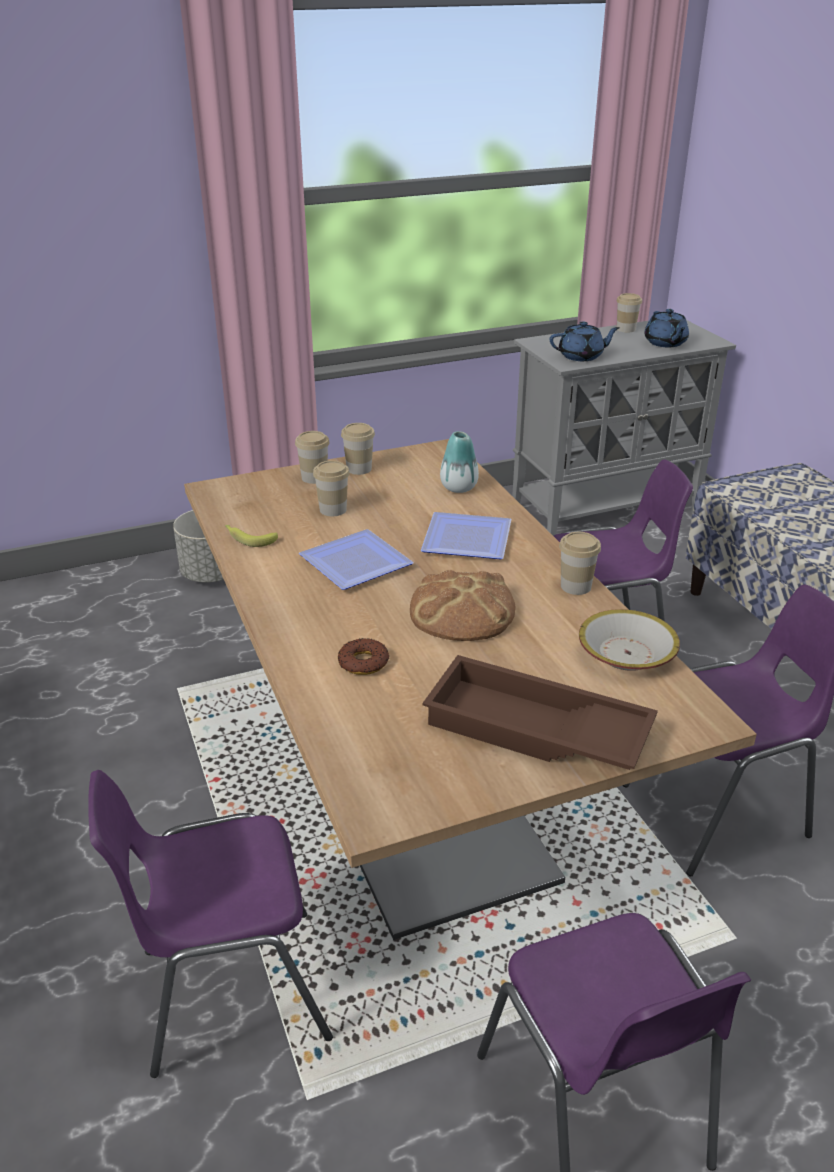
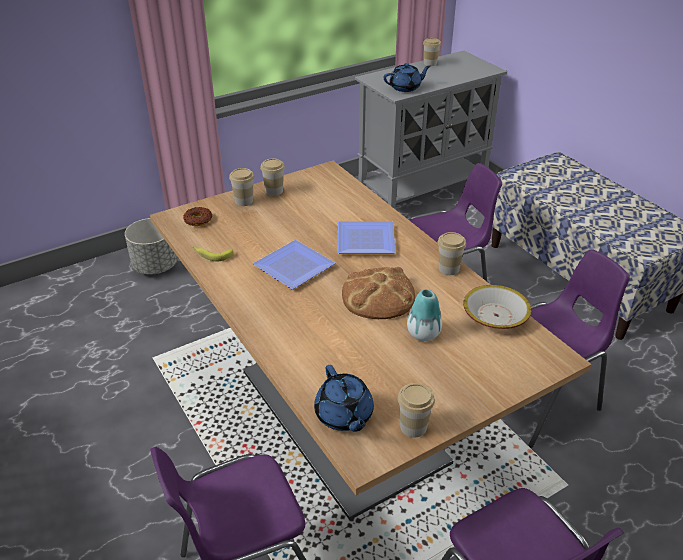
camera: 10 degrees left, 5 degrees up
cup [313,460,350,516] -> cup moved to [398,383,435,438]
donut [338,638,389,675] -> donut moved to [183,207,212,226]
brown tray [422,655,658,770] -> none
vase [440,431,479,493] -> vase moved to [407,289,442,341]
blue teapot [644,309,689,347] -> blue teapot moved to [314,365,374,432]

